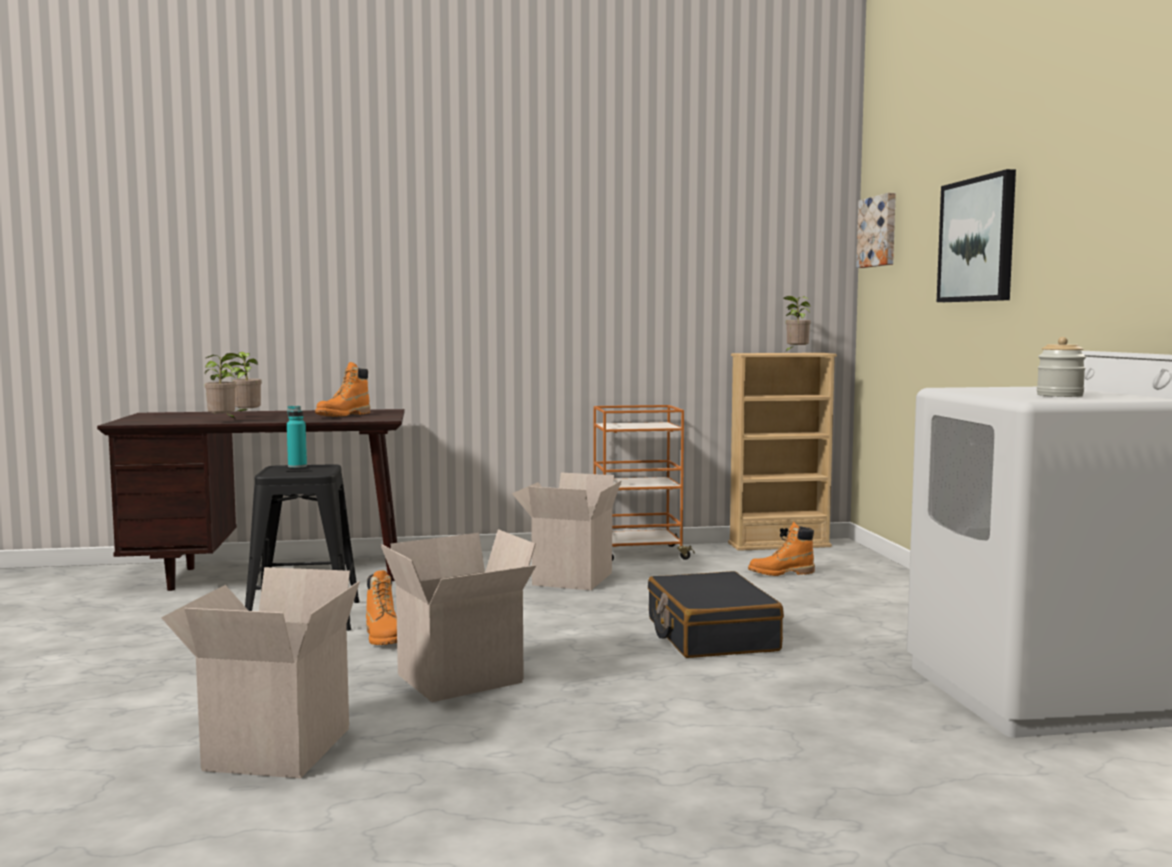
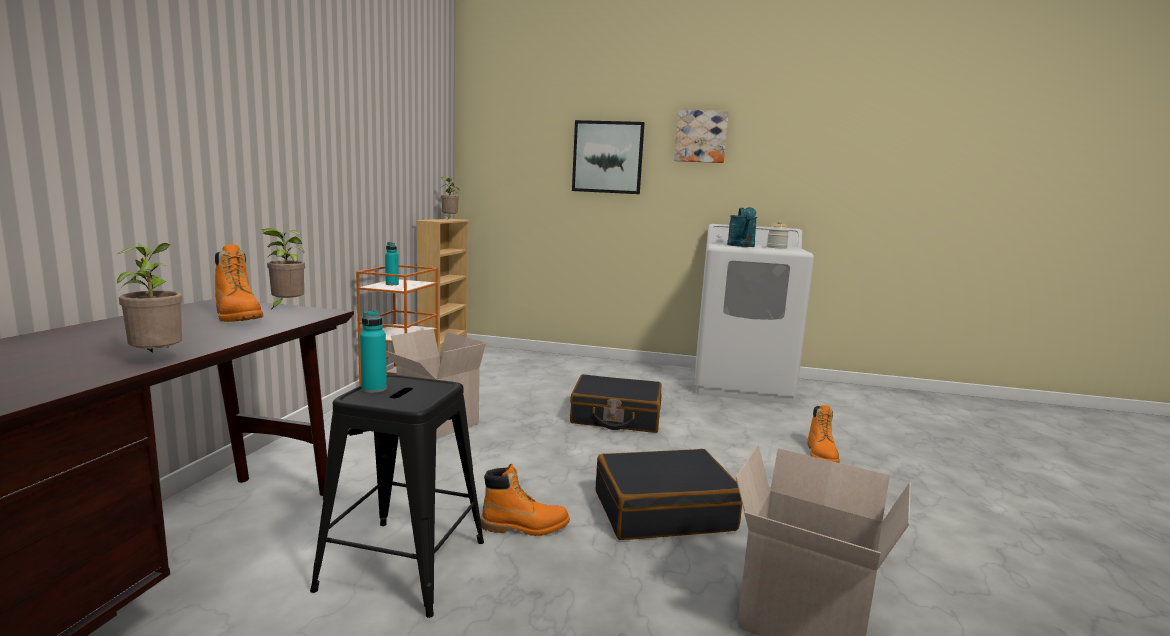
camera: 70 degrees left, 5 degrees up
potted plant [226,352,262,415] -> potted plant moved to [262,228,305,310]
cardboard box [380,529,536,702] -> black suitcase [596,449,742,540]
orange boot [748,522,815,576] -> orange boot moved to [808,405,840,463]
picture [856,193,896,268] -> picture moved to [674,110,729,163]
none -> turquoise bottle [385,242,399,285]
none -> turquoise watering can [727,207,757,247]

